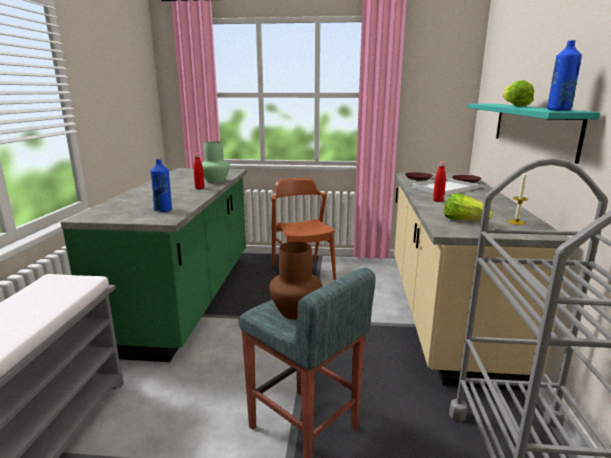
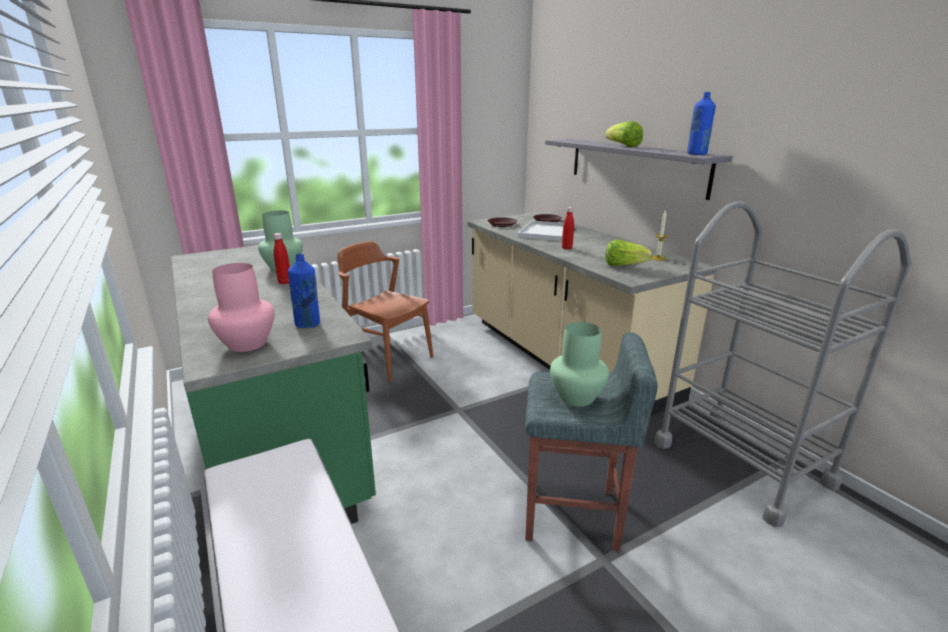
camera: 35 degrees left, 5 degrees up
brown vase [269,242,322,320] -> green vase [550,322,609,407]
turquoise shelf [467,104,600,164] -> grey shelf [545,139,733,200]
none -> pink vase [208,263,274,352]

